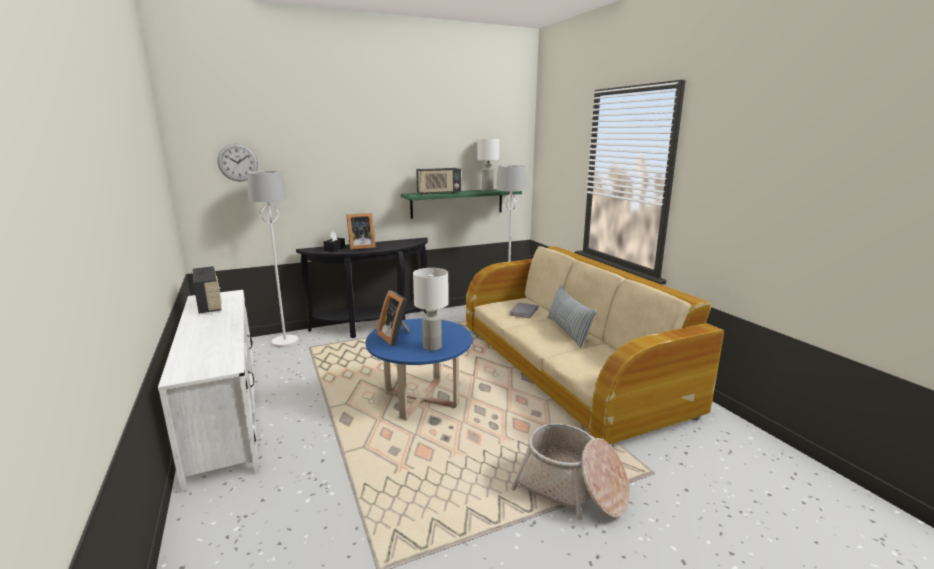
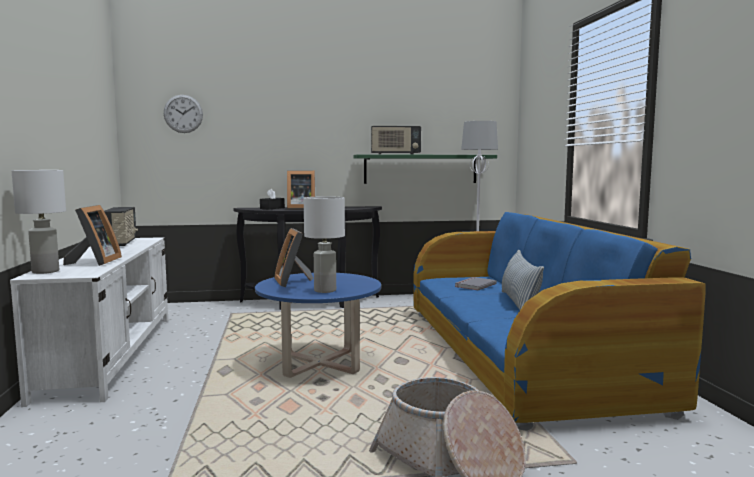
camera: 15 degrees right, 10 degrees down
white floor lamp [247,171,299,347] -> none
beige sofa [466,246,724,446] -> blue sofa [413,212,706,431]
white table lamp [477,138,499,191] -> white table lamp moved to [11,170,66,274]
none -> picture frame [63,205,122,266]

